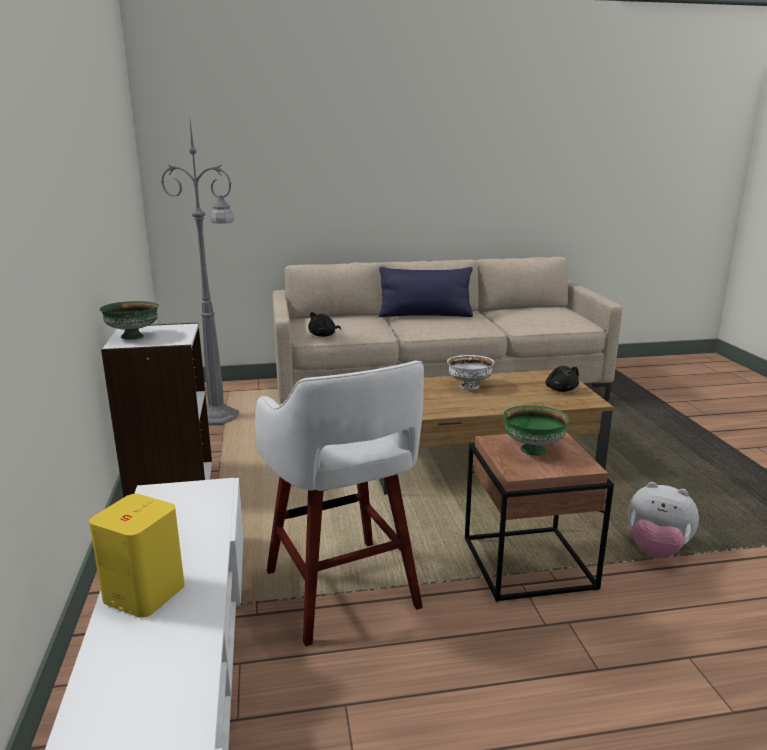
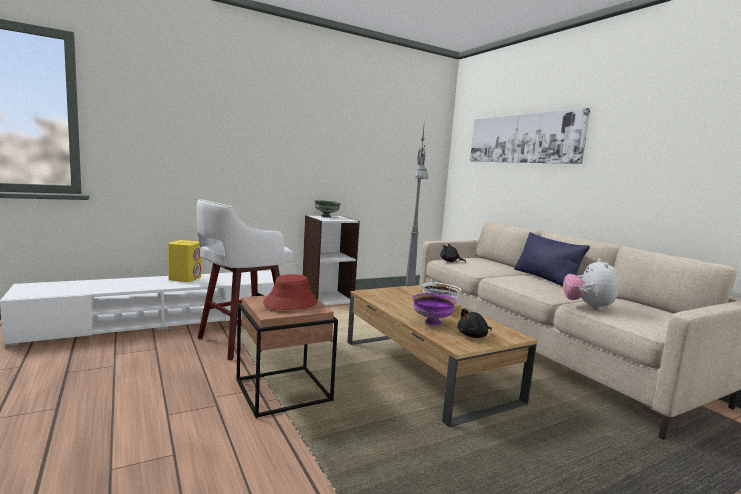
camera: 70 degrees right, 10 degrees down
green bowl [503,405,570,456] -> red hat [263,274,318,310]
plush toy [628,482,699,558] -> plush toy moved to [563,259,618,311]
none -> purple bowl [412,293,457,325]
none -> picture [470,108,590,164]

